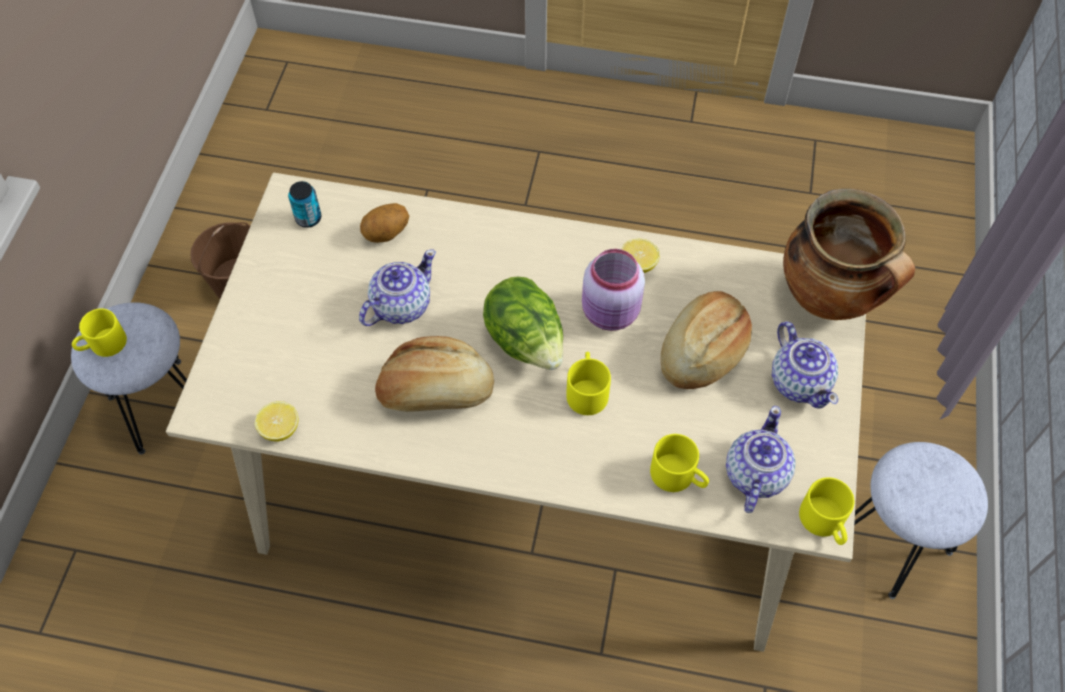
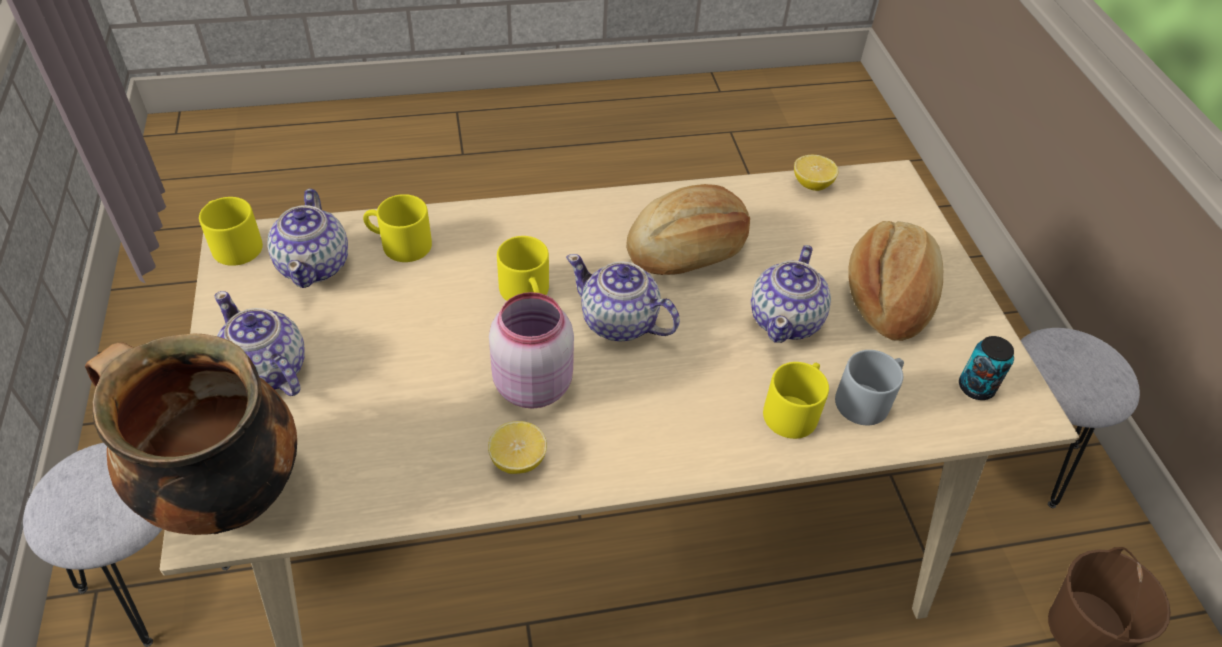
camera: 155 degrees right, 10 degrees down
yellow mug [72,308,127,357] -> yellow mug moved to [763,362,829,439]
potato [360,203,409,243] -> grey mug [835,350,904,425]
lettuce [483,277,563,370] -> teapot [566,254,680,342]
bread [661,291,752,389] -> bread moved to [848,221,943,341]

